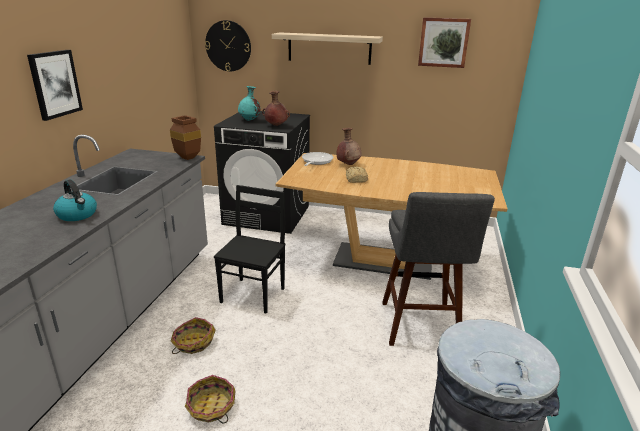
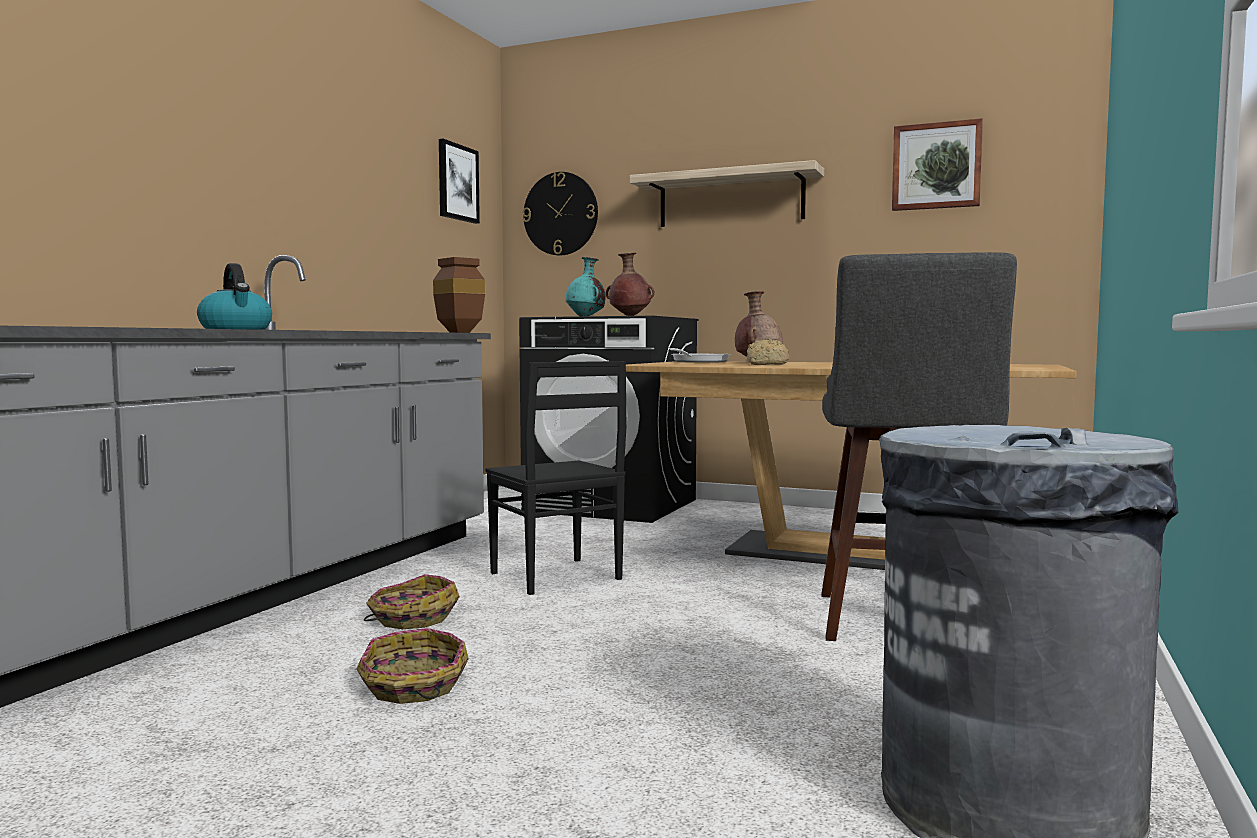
camera: 10 degrees right, 20 degrees down
picture [27,50,83,121] -> picture moved to [439,139,480,224]
black chair [214,185,286,314] -> black chair turned 120 degrees clockwise [485,361,626,595]

